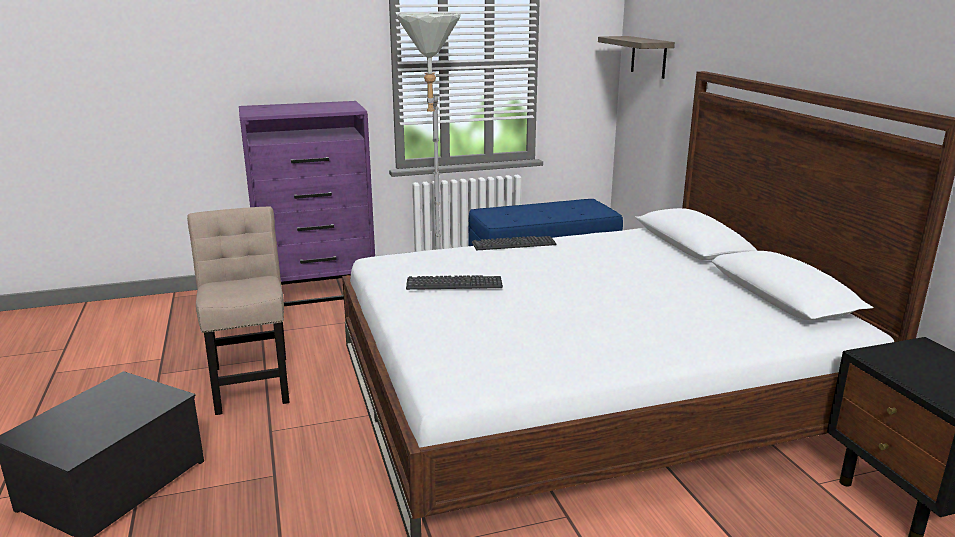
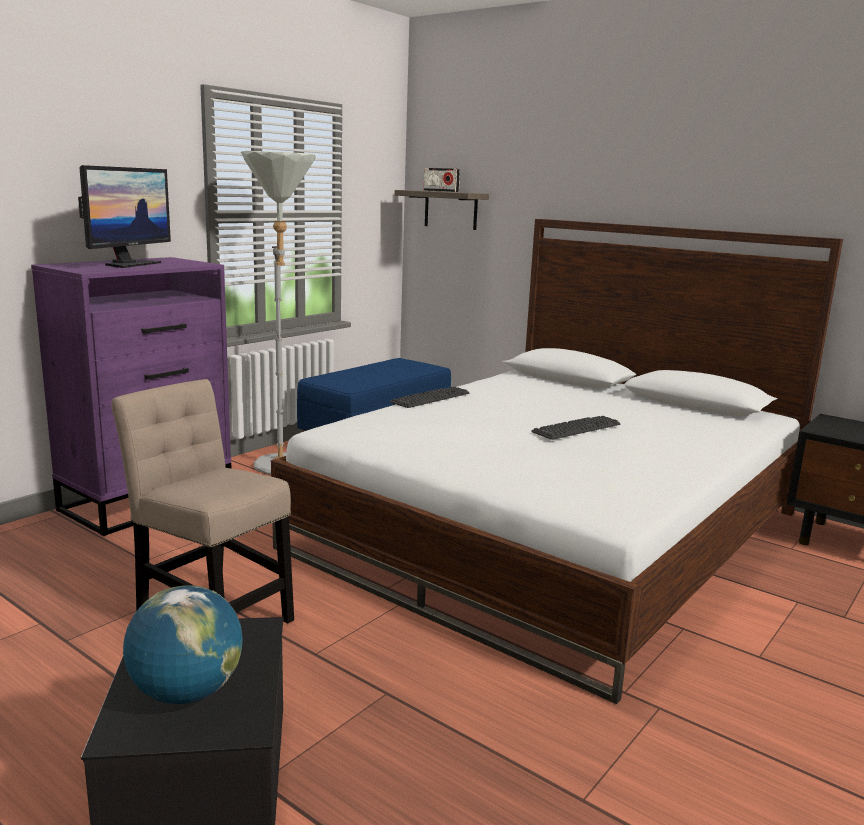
camera: 35 degrees left, 5 degrees down
keyboard [406,275,503,290] -> keyboard moved to [531,416,620,440]
none -> monitor [78,165,171,268]
none -> globe [123,585,243,704]
none -> radio [424,168,460,192]

